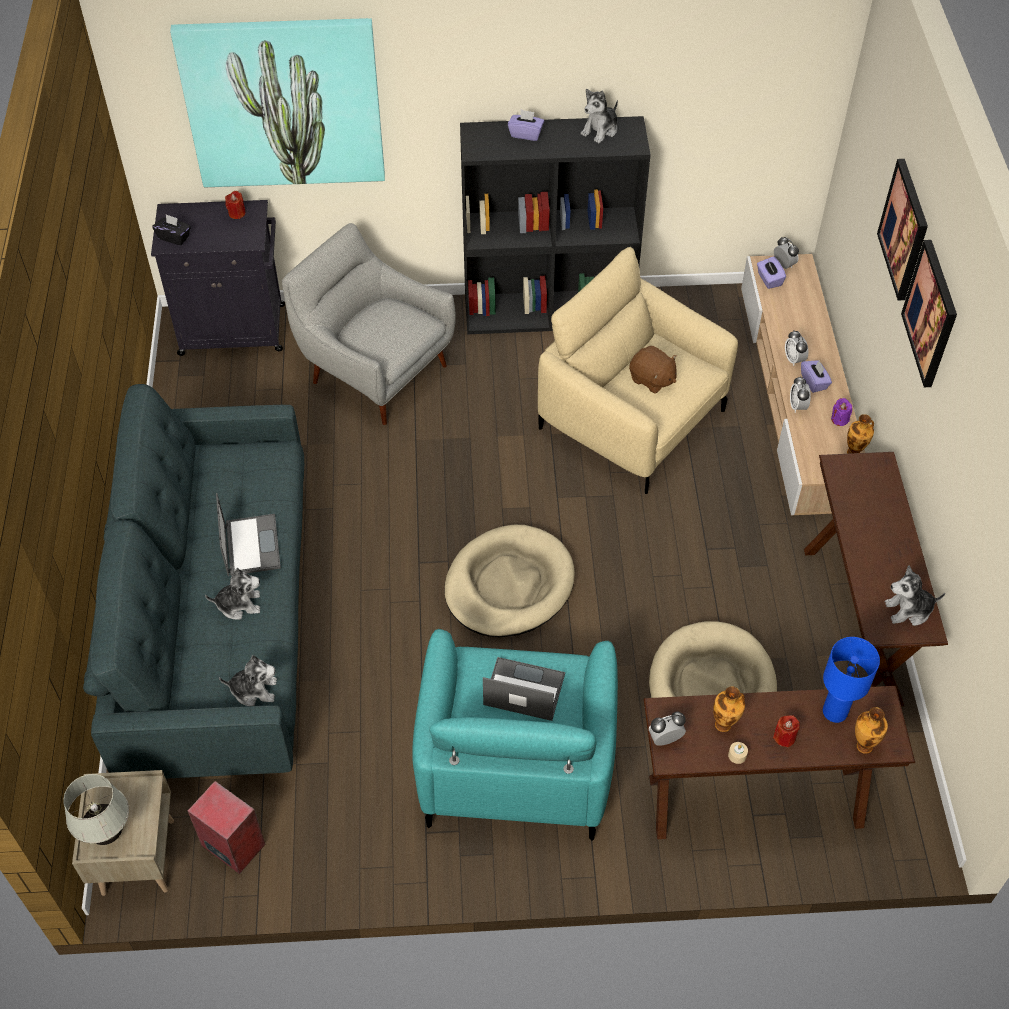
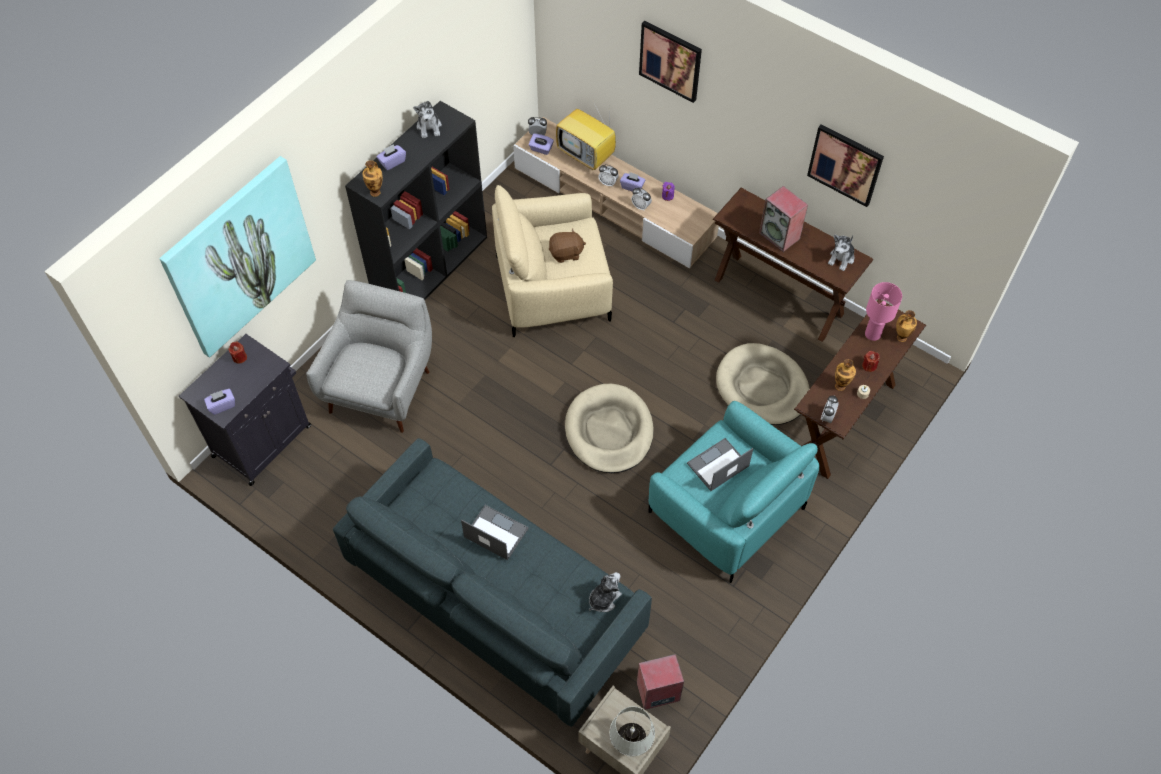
camera: 50 degrees left, 5 degrees up
black tissue box [153,214,191,245] -> purple tissue box [204,389,235,415]
plush toy [205,568,260,620] -> none
grey armchair [282,223,456,425] -> grey armchair turned 120 degrees clockwise [306,280,432,433]
blue table lamp [823,637,880,723] -> pink table lamp [865,282,902,341]
vase [847,414,874,454] -> vase moved to [362,160,383,197]
picture [901,240,957,387] -> picture moved to [807,124,884,207]
none -> television [556,103,616,170]
none -> speaker [759,186,808,252]

